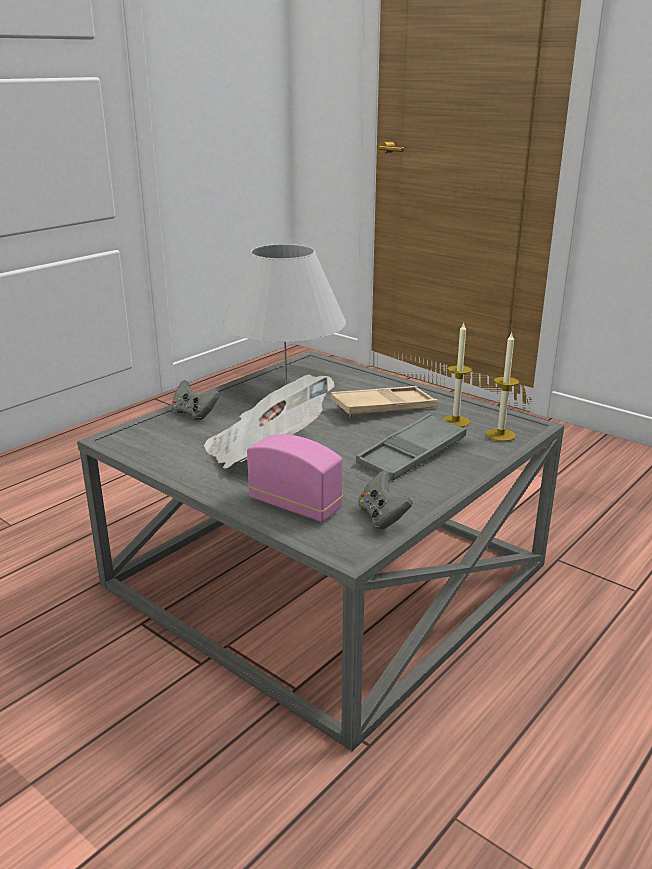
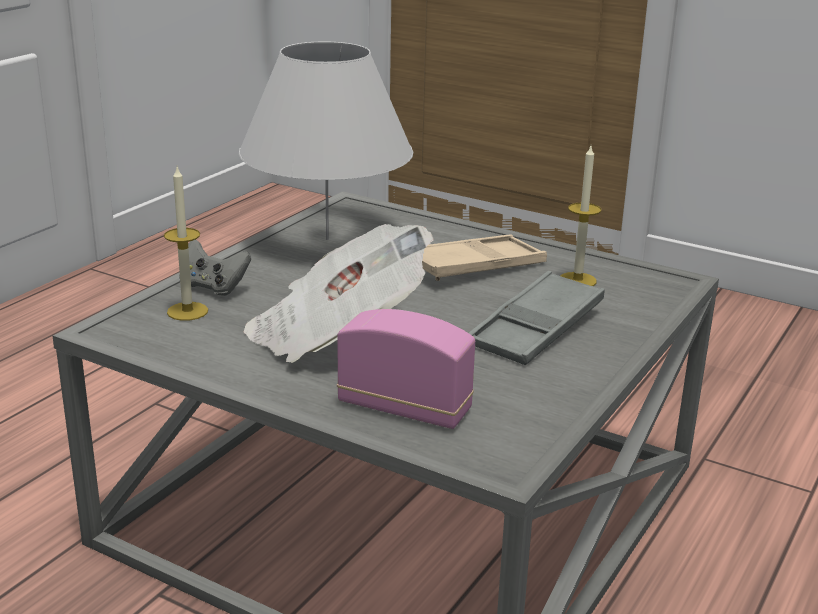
camera: 10 degrees left, 0 degrees up
grey game controller [358,471,412,529] -> none
candle [486,333,519,441] -> candle moved to [164,167,208,321]

